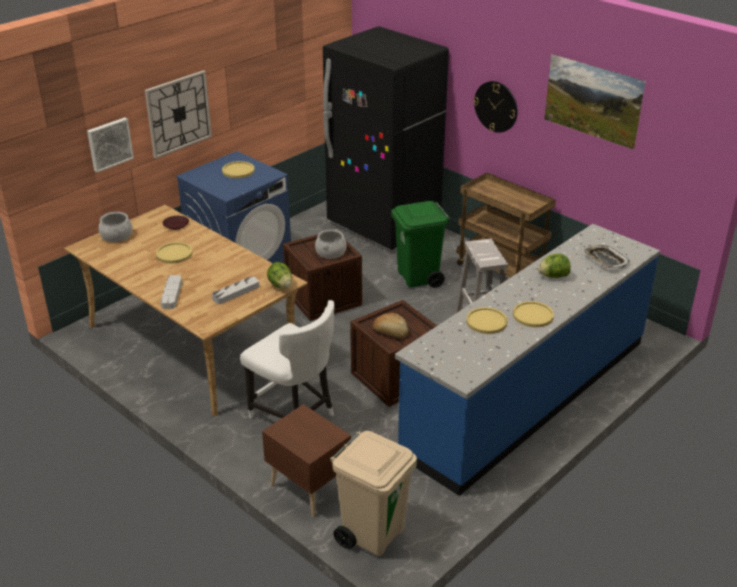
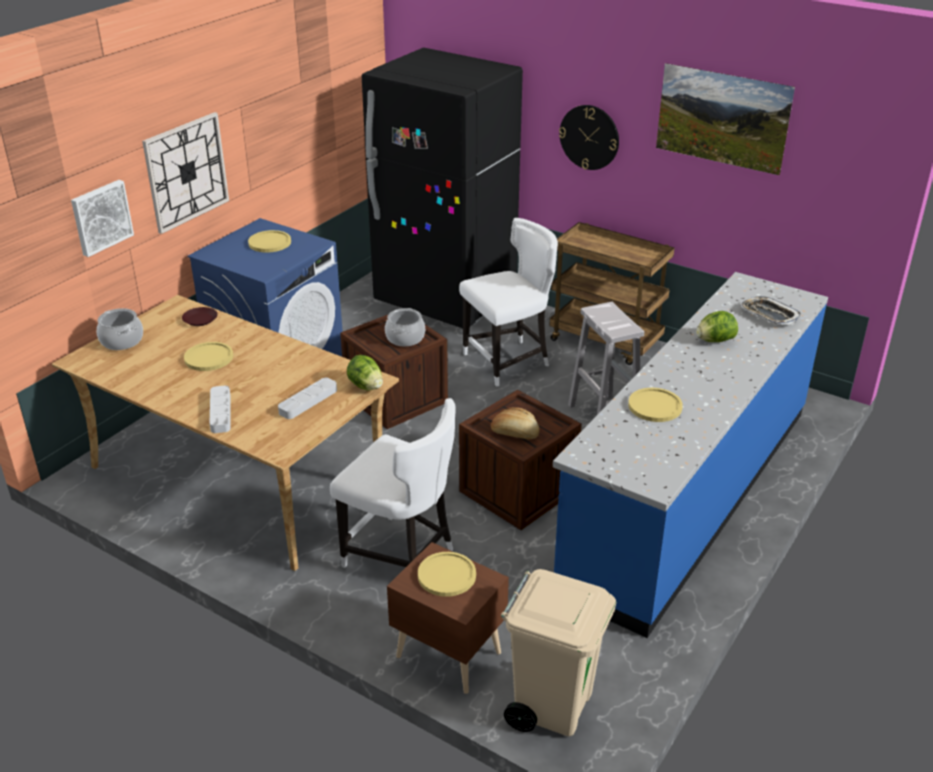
camera: 10 degrees left, 0 degrees up
green trash can [391,201,451,288] -> white chair [459,218,558,387]
yellow plate [513,301,554,327] -> yellow plate moved to [418,552,476,597]

